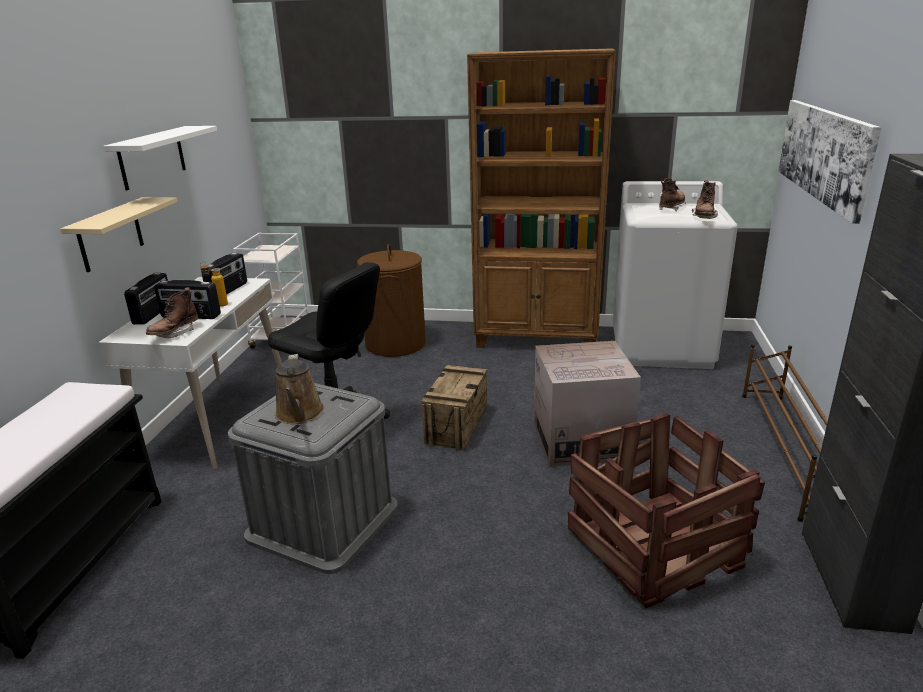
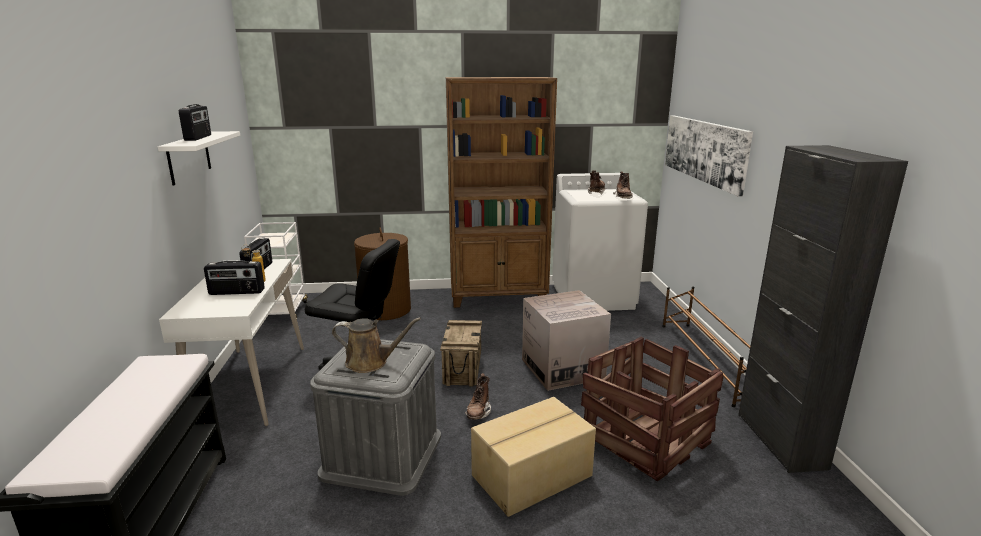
camera: 15 degrees left, 5 degrees down
beige shelf [60,197,178,272] -> none
radio [124,272,168,325] -> radio moved to [179,104,211,141]
brown boot [146,287,198,338] -> brown boot moved to [465,373,491,420]
brown watering can [275,354,324,424] -> brown watering can turned 60 degrees counterclockwise [332,317,421,373]
none -> cardboard box [471,397,596,517]

